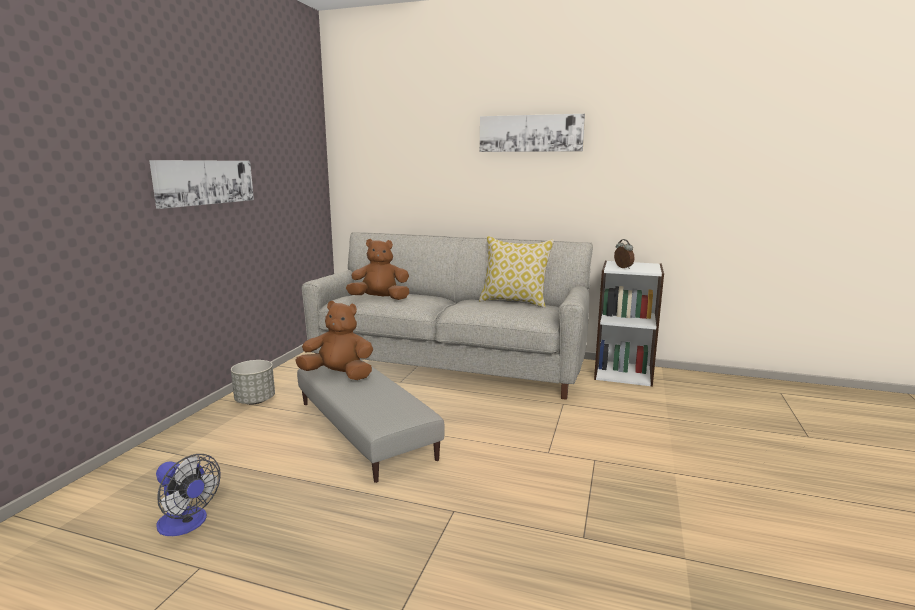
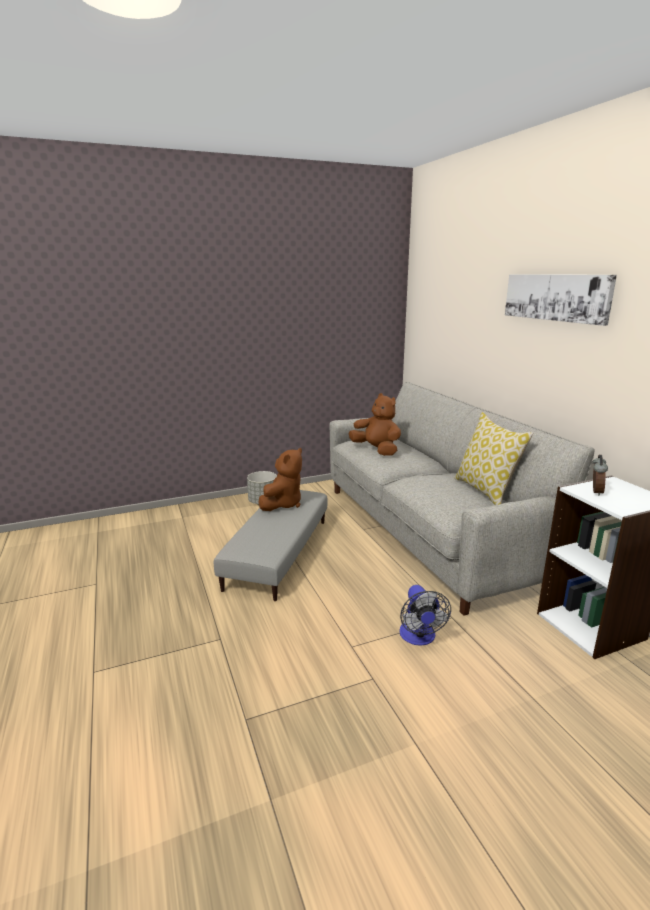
camera: 50 degrees right, 5 degrees up
picture [149,160,254,209] -> none
fan [156,454,221,536] -> fan moved to [399,585,451,646]
brown plush toy [295,301,373,380] -> brown plush toy turned 60 degrees clockwise [258,448,302,511]

